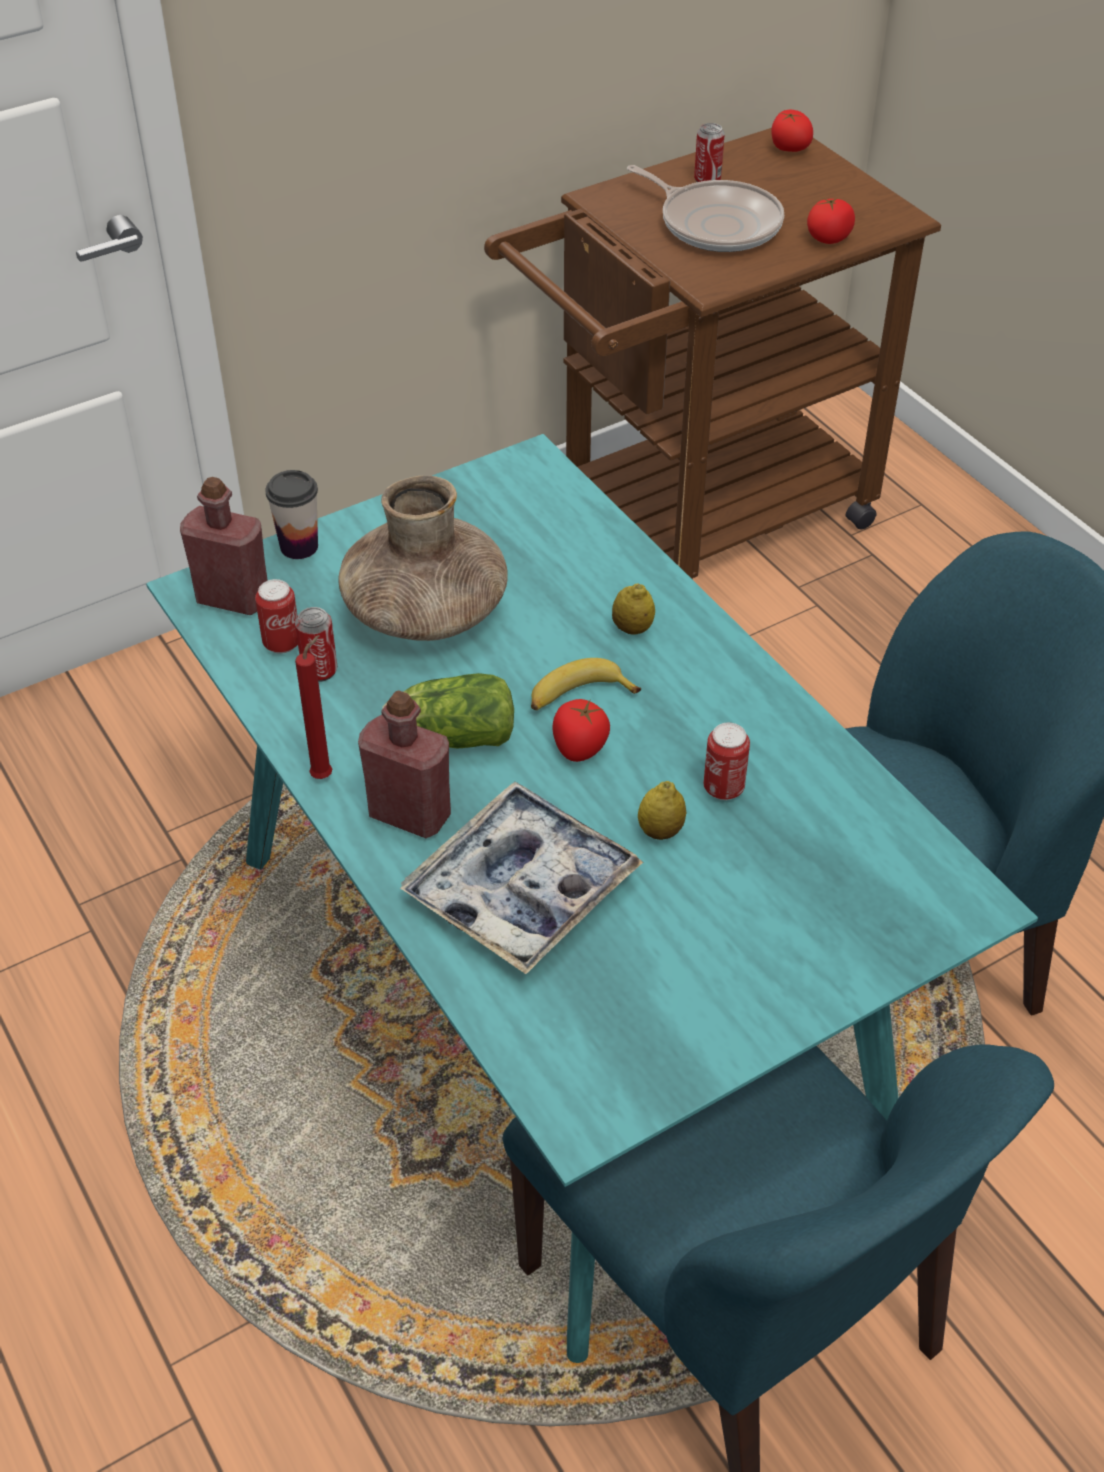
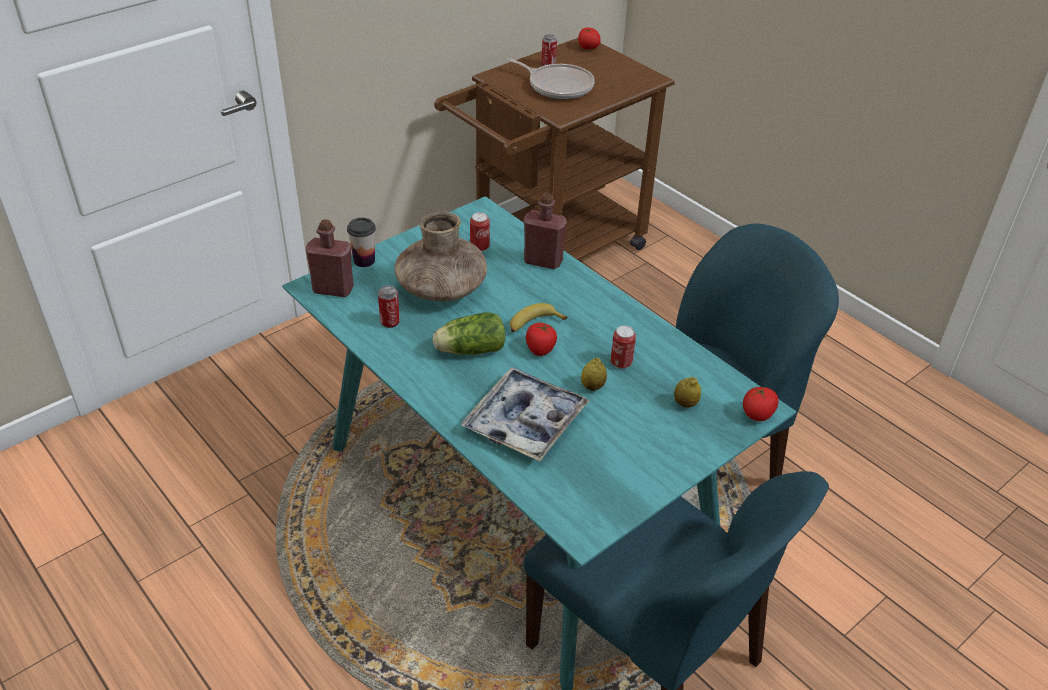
camera: 10 degrees left, 5 degrees down
can [255,579,298,654] -> can moved to [470,212,490,252]
red candle [295,635,332,779] -> none
red bottle [358,691,451,838] -> red bottle moved to [524,193,567,269]
lemon [612,584,655,635] -> lemon moved to [674,377,701,408]
tomato [807,197,855,244] -> tomato moved to [743,386,779,421]

